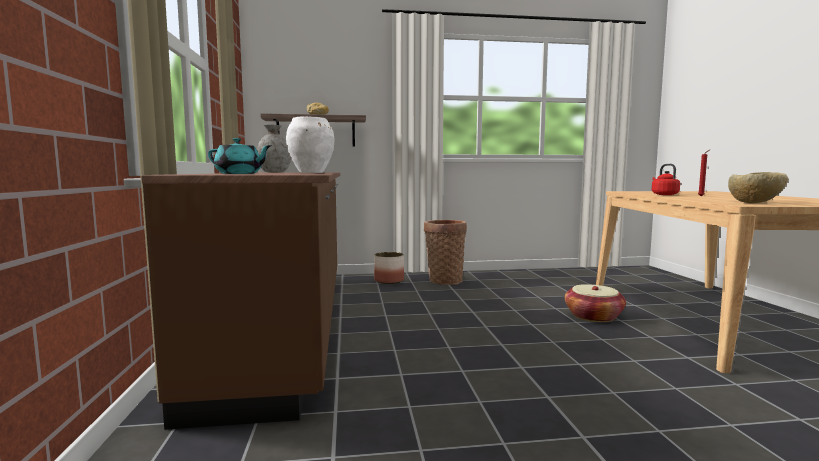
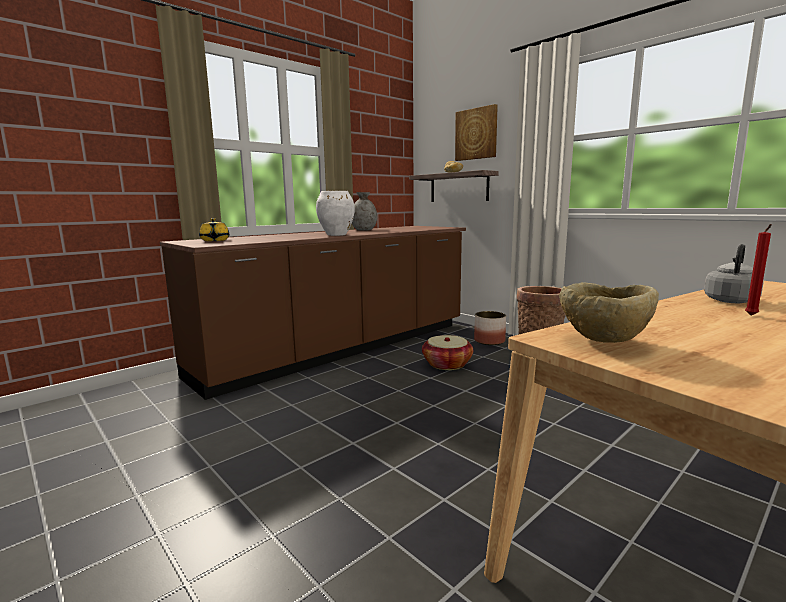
camera: 55 degrees right, 5 degrees up
turquoise teapot [208,138,272,174] -> yellow teapot [199,218,229,241]
basket [565,284,626,322] -> basket moved to [422,335,473,370]
red kettle [652,164,680,195] -> grey kettle [704,244,764,303]
none -> picture [455,104,498,161]

